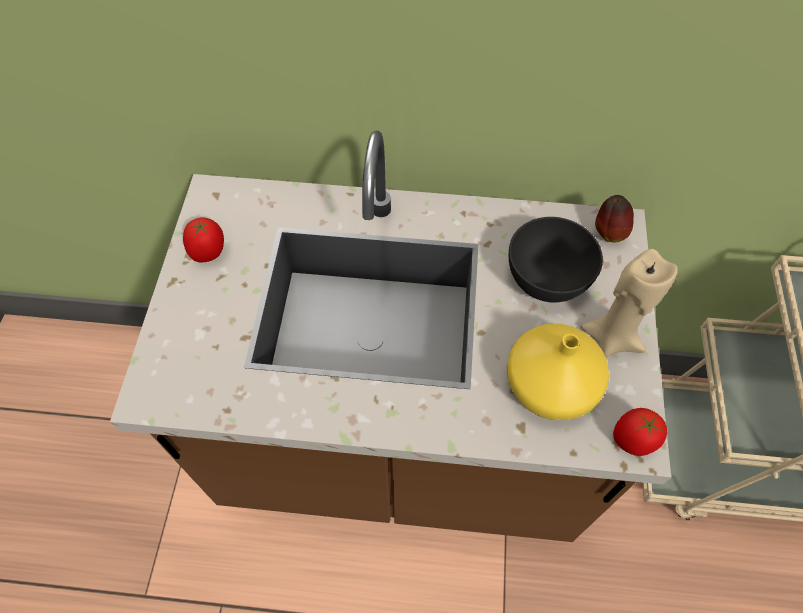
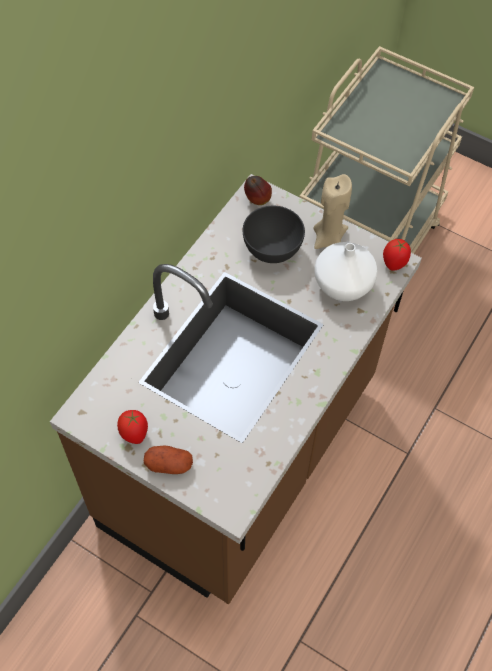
camera: 65 degrees left, 0 degrees up
yellow vase [507,324,609,420] -> white vase [314,242,378,301]
none -> potato [144,445,193,474]

